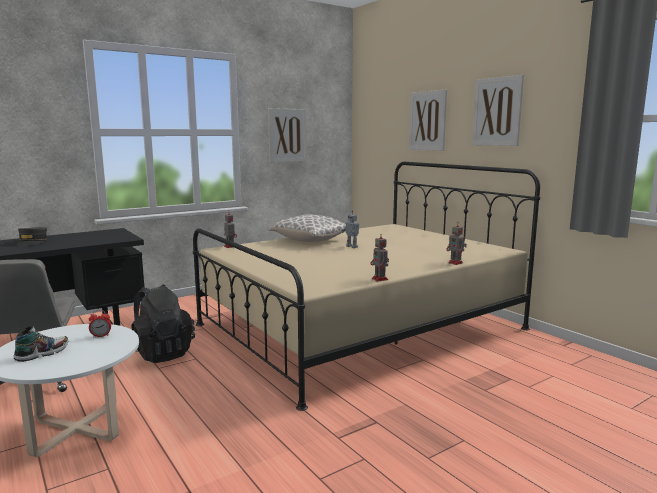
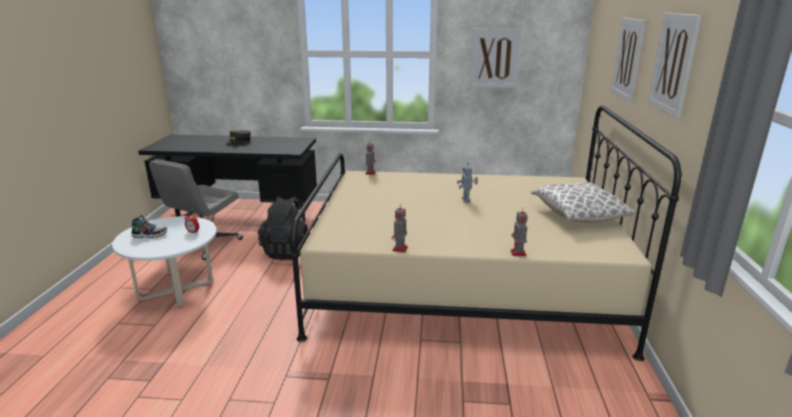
camera: 40 degrees right, 10 degrees up
pillow [268,214,346,242] -> pillow moved to [531,182,635,223]

